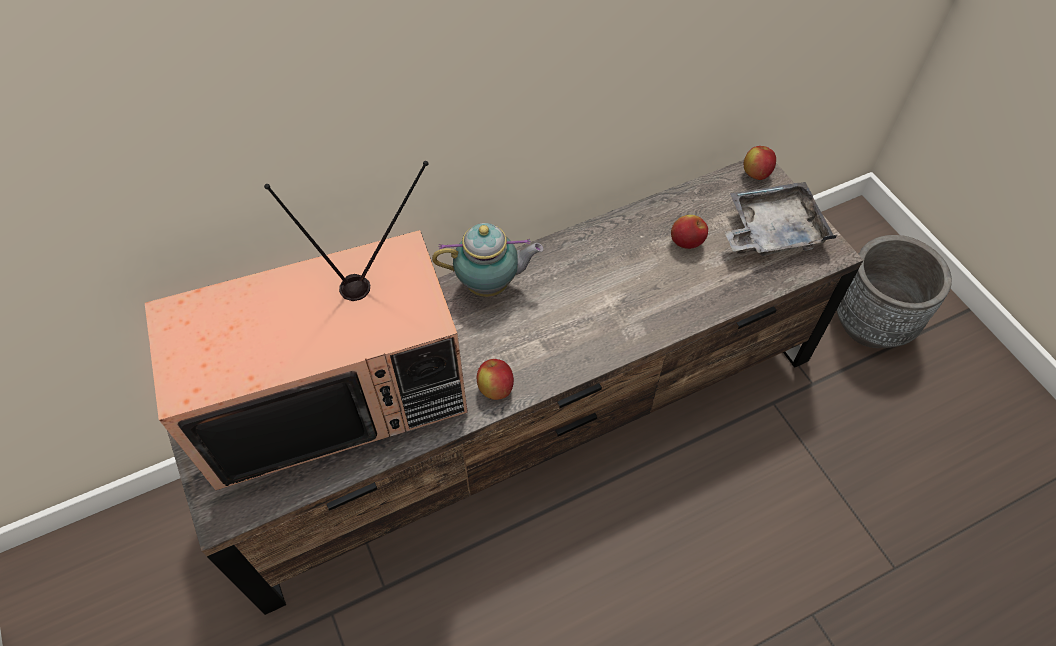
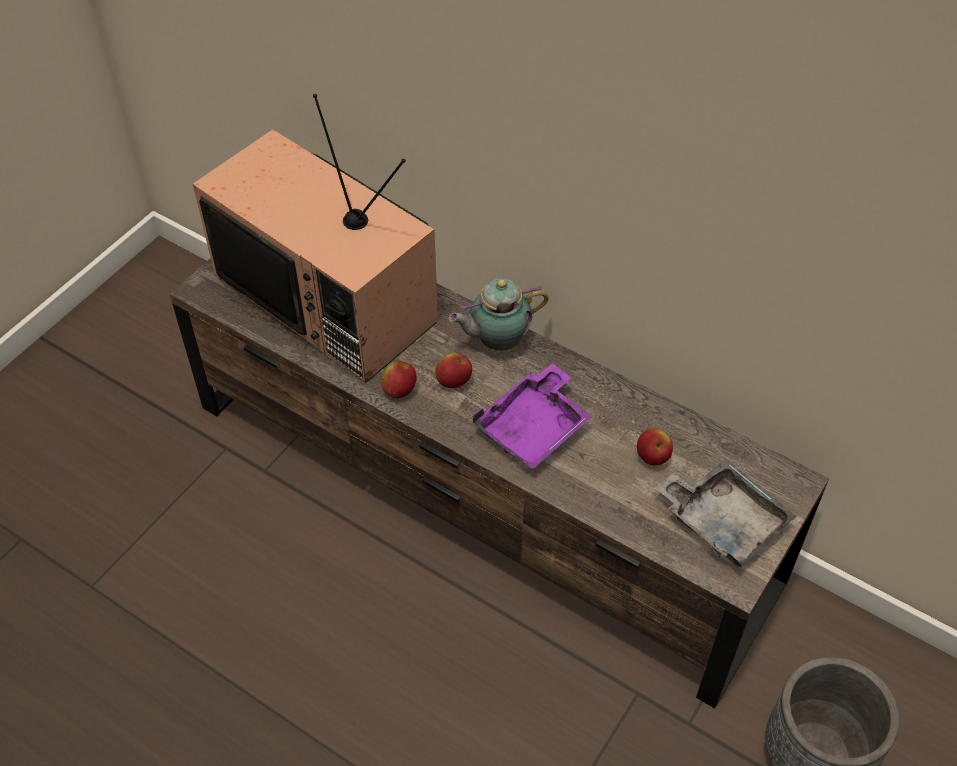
camera: 60 degrees right, 5 degrees down
teapot [432,223,543,297] -> teapot turned 105 degrees clockwise [449,278,549,350]
apple [744,146,776,180] -> apple moved to [435,353,472,388]
none -> purple tray [472,363,592,469]

